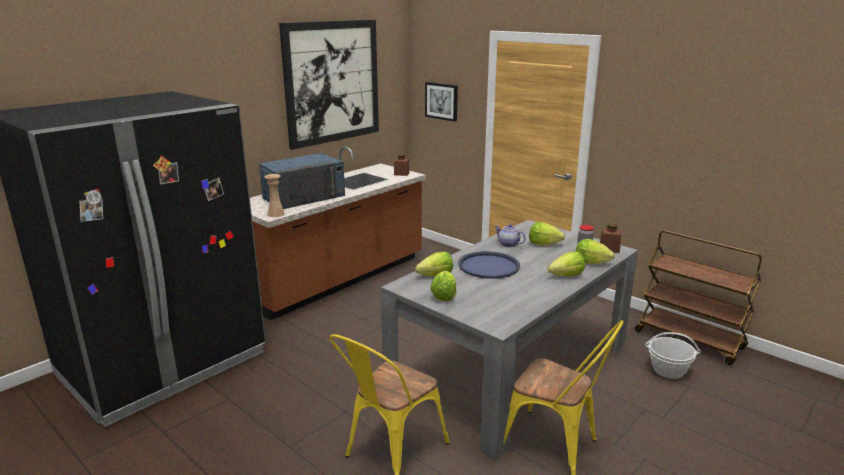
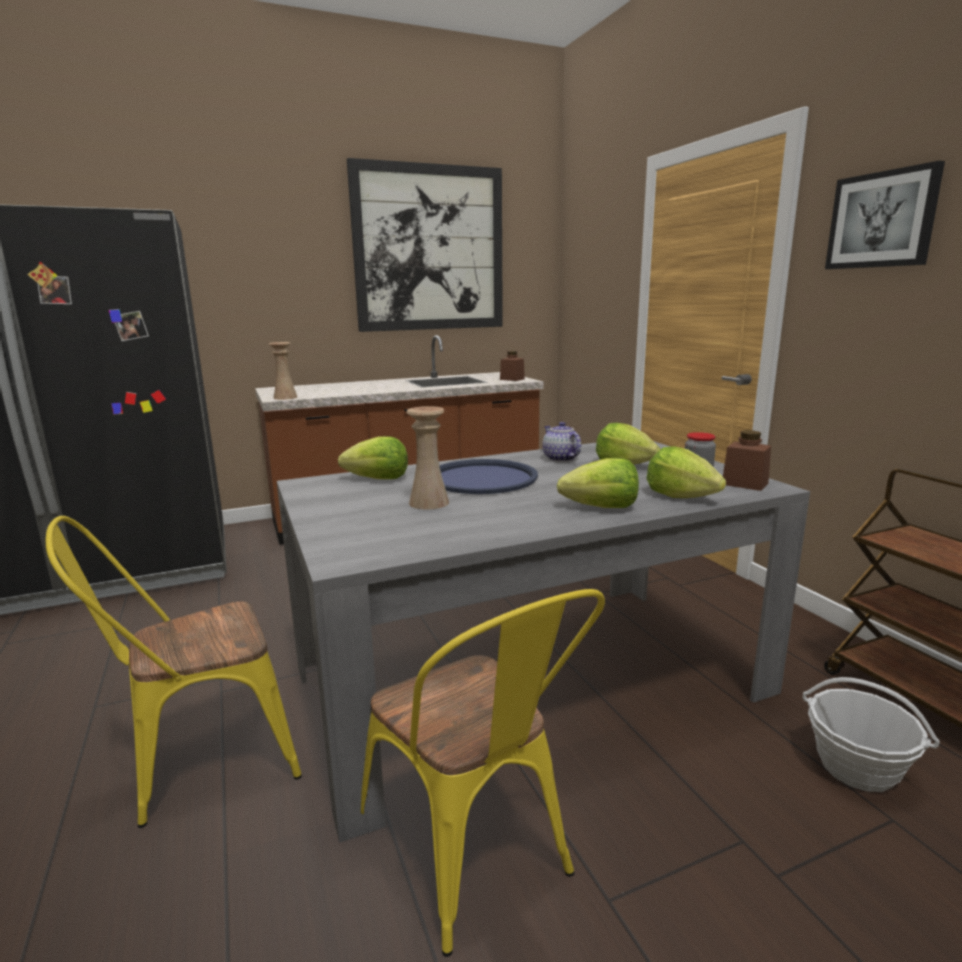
camera: 25 degrees right, 5 degrees down
blue microwave [259,153,345,209] -> none
picture [425,82,458,122] -> picture moved to [825,161,945,269]
lettuce [430,271,456,301] -> none
none -> beige vase [406,406,449,510]

